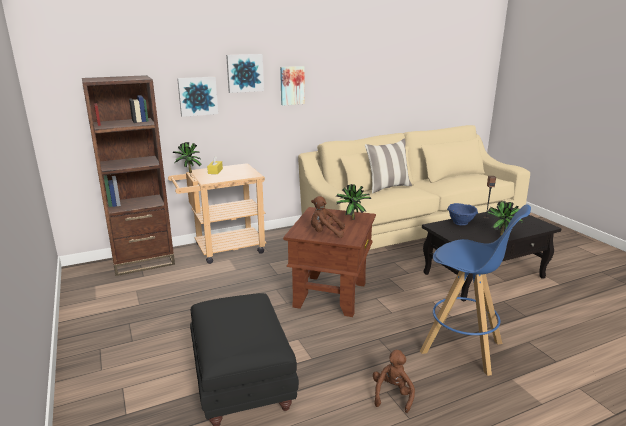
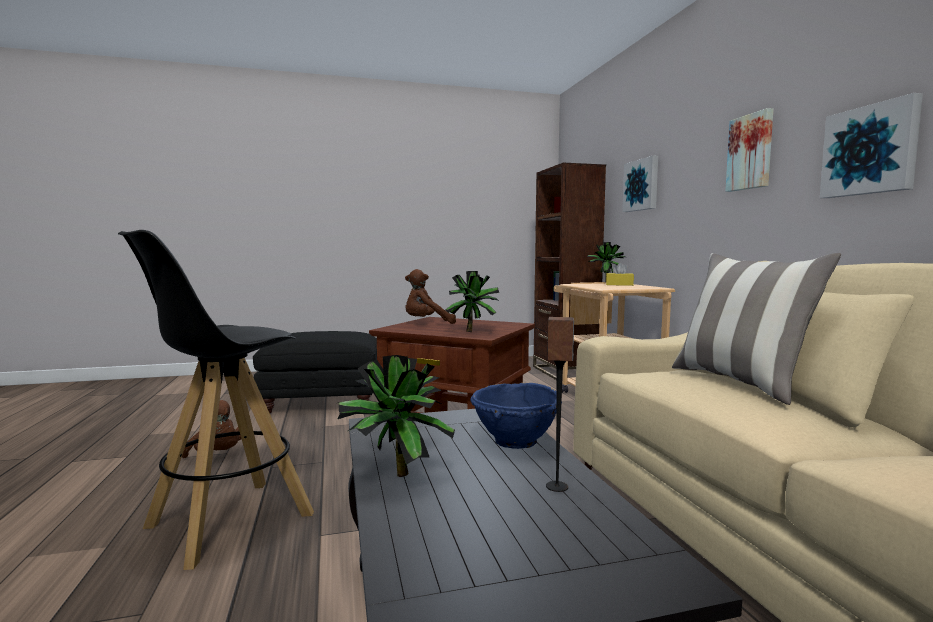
camera: 100 degrees right, 15 degrees down
picture [226,54,264,93] -> picture moved to [820,93,923,198]
brown plush toy [311,196,345,238] -> brown plush toy turned 120 degrees counterclockwise [405,269,456,324]
blue stool [420,204,531,376] -> black stool [118,230,314,570]

